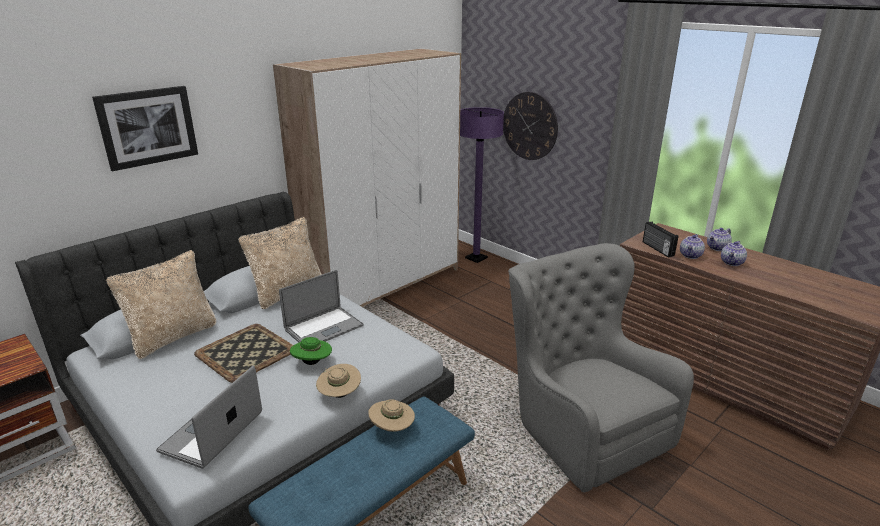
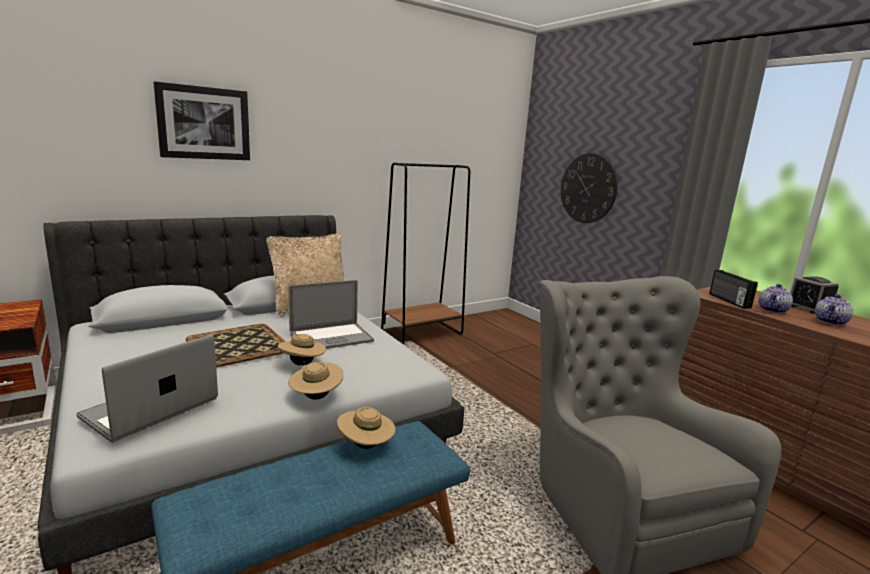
camera: 10 degrees right, 10 degrees down
beige pillow [106,250,216,359] -> none
white wardrobe [273,48,461,307] -> clothes rack [381,162,471,345]
green hat [290,337,332,365] -> beige hat [278,334,326,366]
purple floor lamp [460,107,504,263] -> none
teapot [707,228,732,251] -> alarm clock [790,276,839,314]

